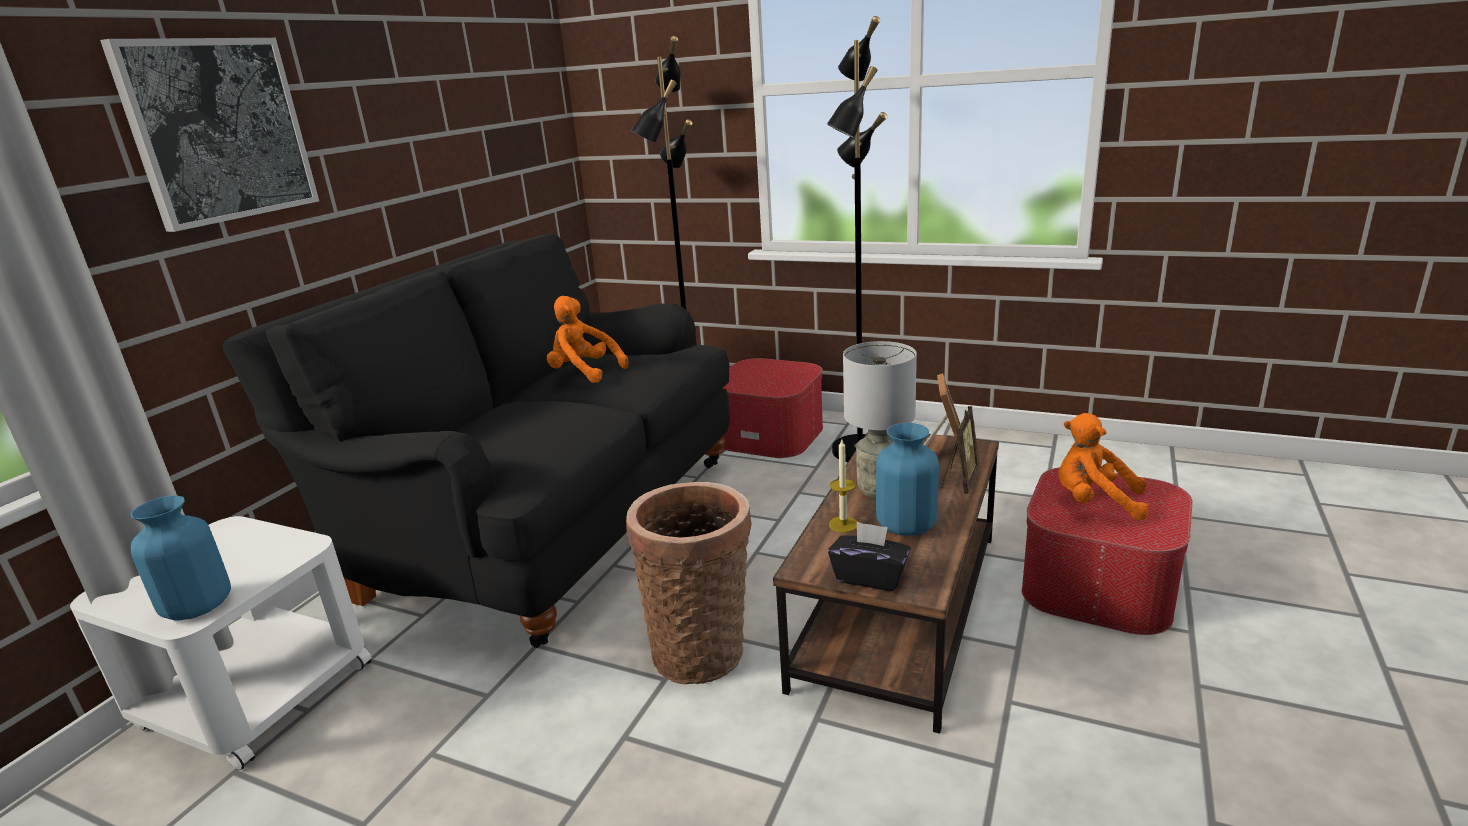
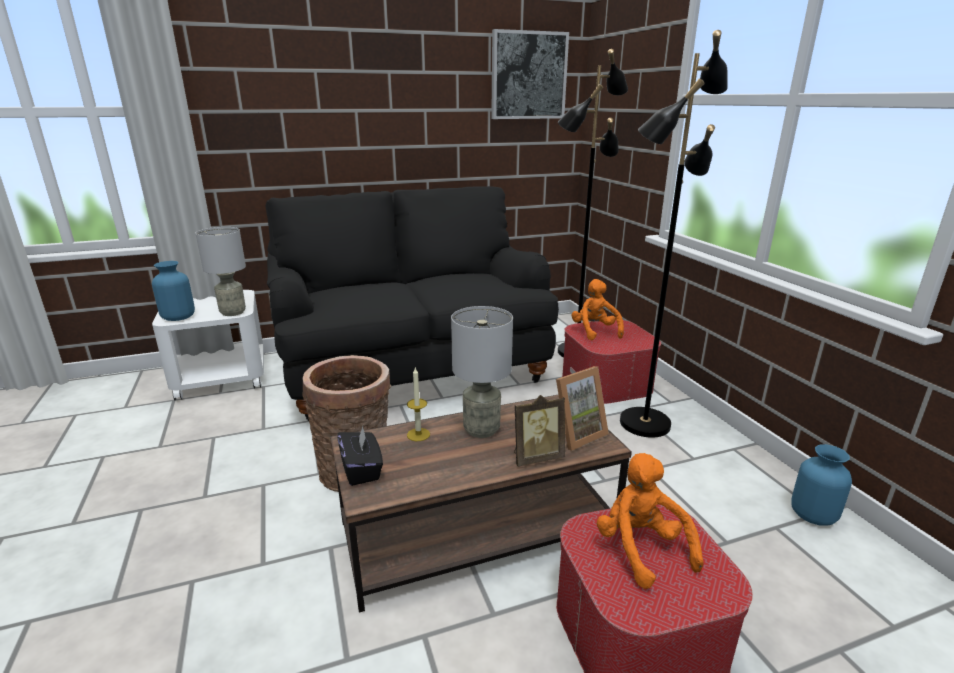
camera: 45 degrees right, 0 degrees up
picture [100,38,319,232] -> picture moved to [491,29,569,119]
orange plush toy [547,296,628,383] -> orange plush toy moved to [571,279,624,341]
blue vase [876,423,939,536] -> blue vase moved to [791,444,852,526]
none -> grey table lamp [195,227,246,316]

